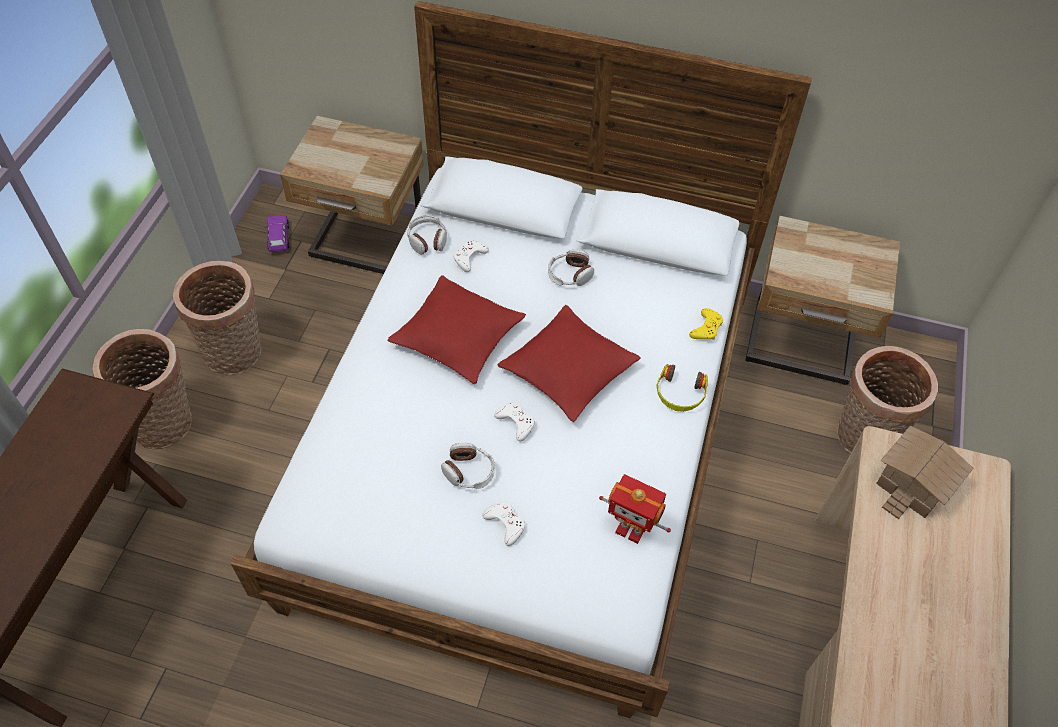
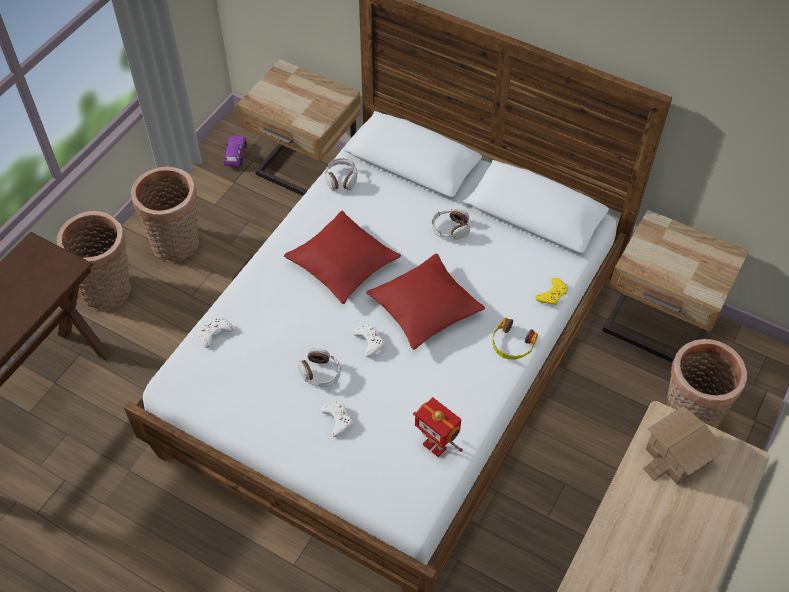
camera: 15 degrees right, 0 degrees up
white game controller [453,240,489,272] -> white game controller moved to [198,317,234,348]

